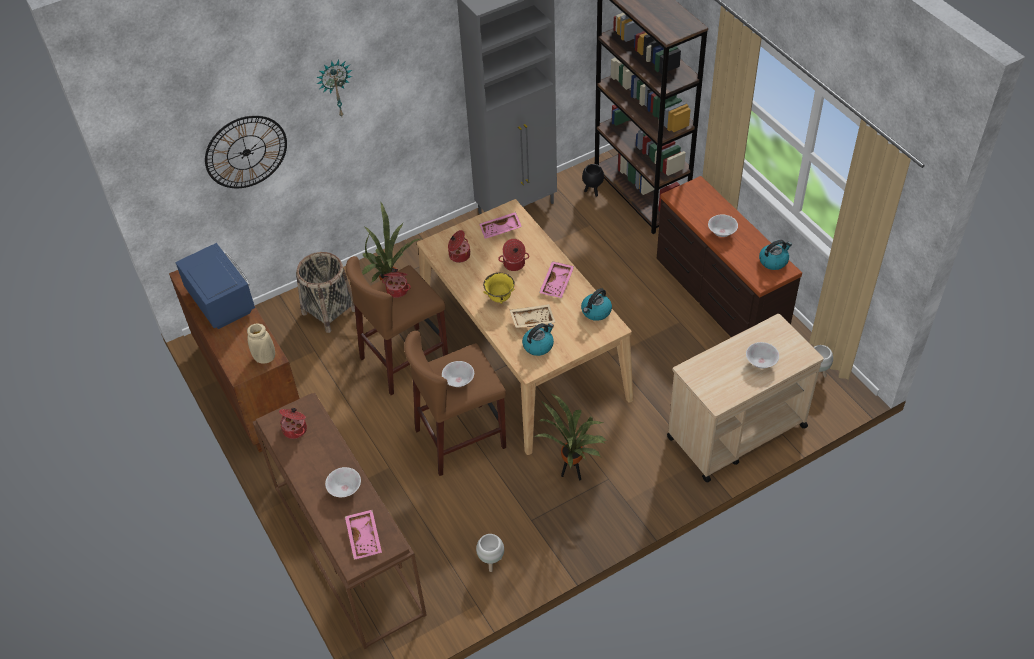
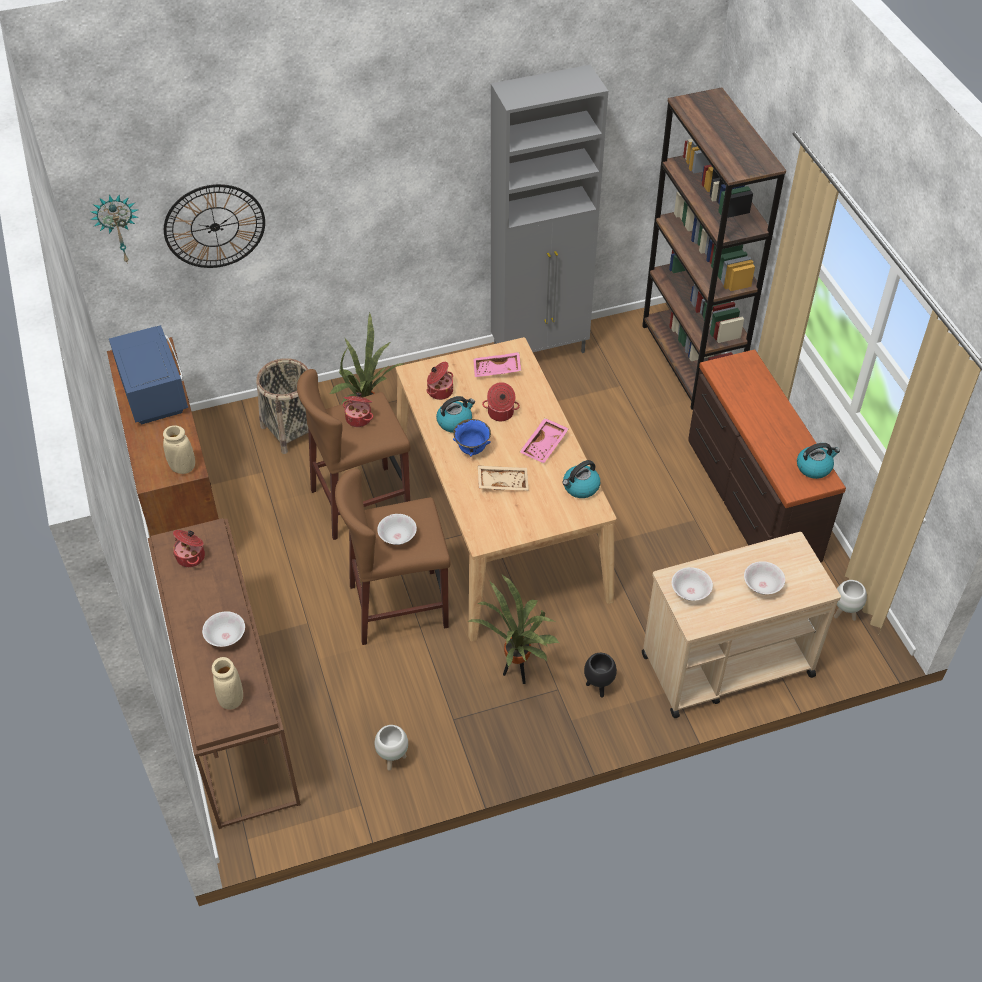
camera: 10 degrees right, 0 degrees up
wall clock [316,59,352,116] -> wall clock moved to [89,195,139,264]
pink tray [345,510,382,560] -> beige vase [212,657,243,710]
yellow bowl [483,273,515,304] -> blue bowl [453,419,491,457]
kettle [522,323,554,356] -> kettle moved to [436,396,475,433]
black planter [582,164,604,197] -> black planter moved to [584,653,617,698]
white bowl [708,214,738,237] -> white bowl moved to [672,567,713,601]

